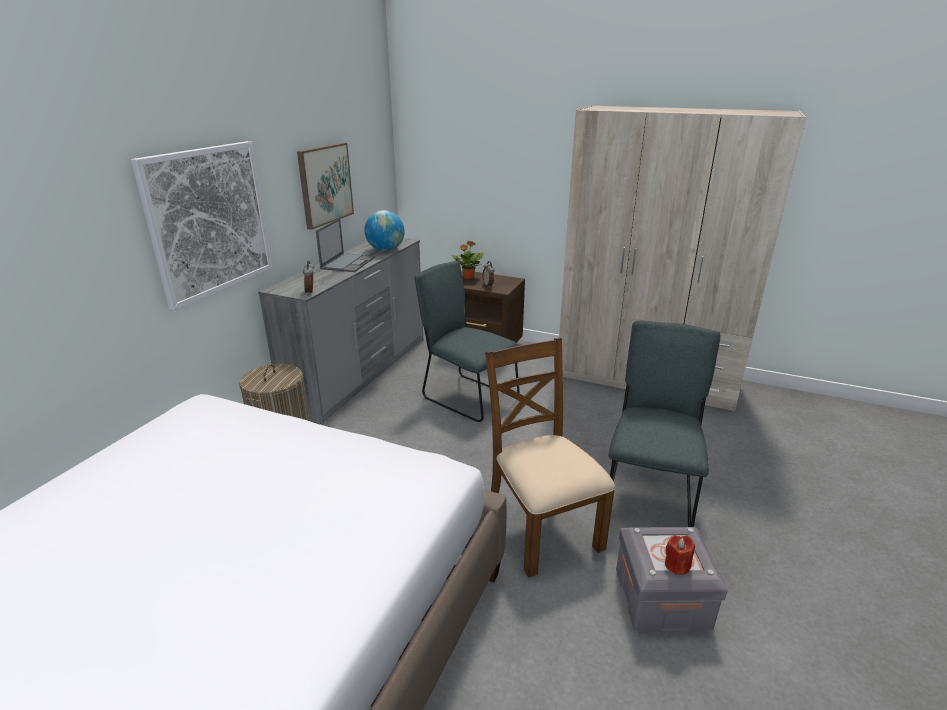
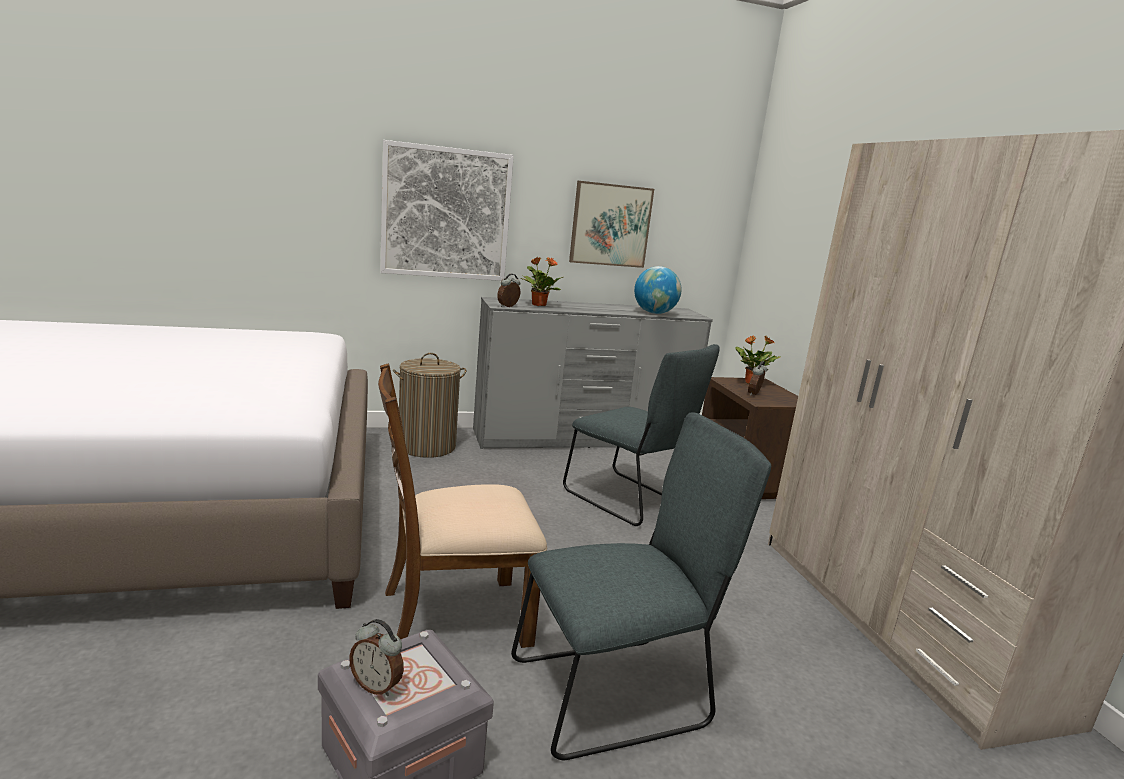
camera: 50 degrees right, 10 degrees down
laptop [316,218,375,272] -> none
grey chair [415,261,520,422] -> grey chair turned 135 degrees clockwise [563,344,719,526]
brown chair [485,338,615,578] -> brown chair turned 135 degrees counterclockwise [378,363,547,648]
red candle [665,535,695,575] -> alarm clock [349,619,404,696]
none -> potted plant [520,257,563,306]

